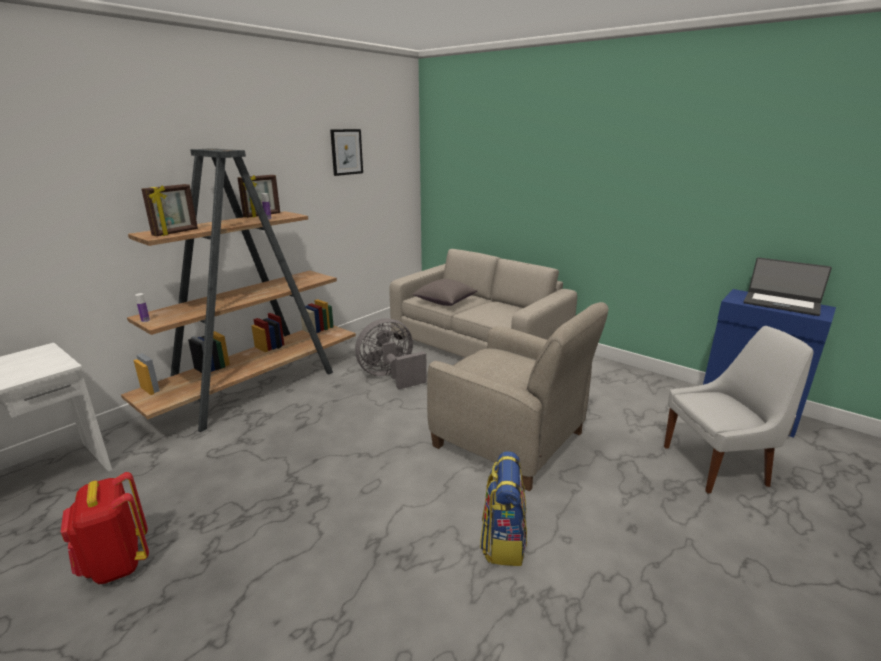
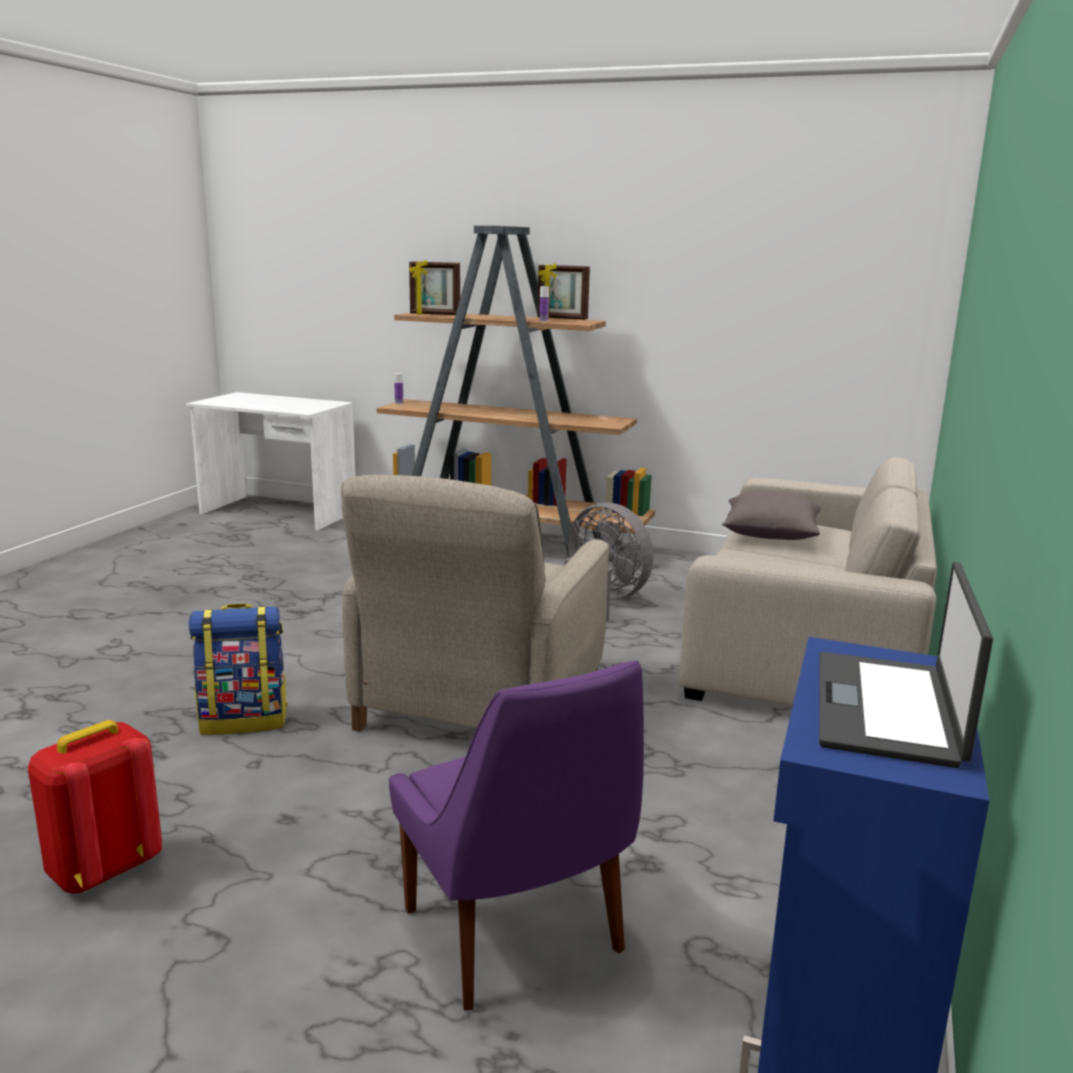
camera: 70 degrees right, 5 degrees down
red backpack [61,472,149,584] -> red backpack moved to [28,720,162,894]
picture [330,129,363,176] -> none
white chair [664,326,814,493] -> purple chair [389,660,644,1011]

